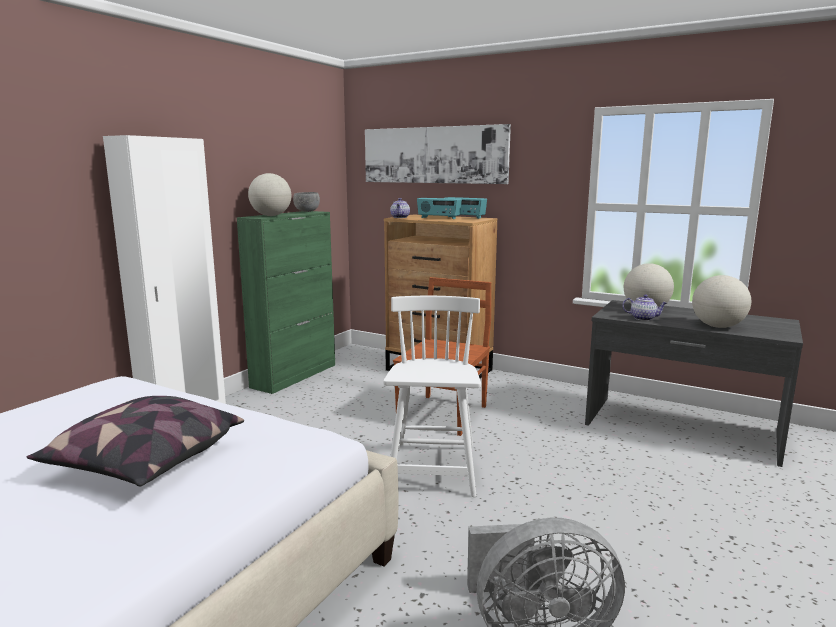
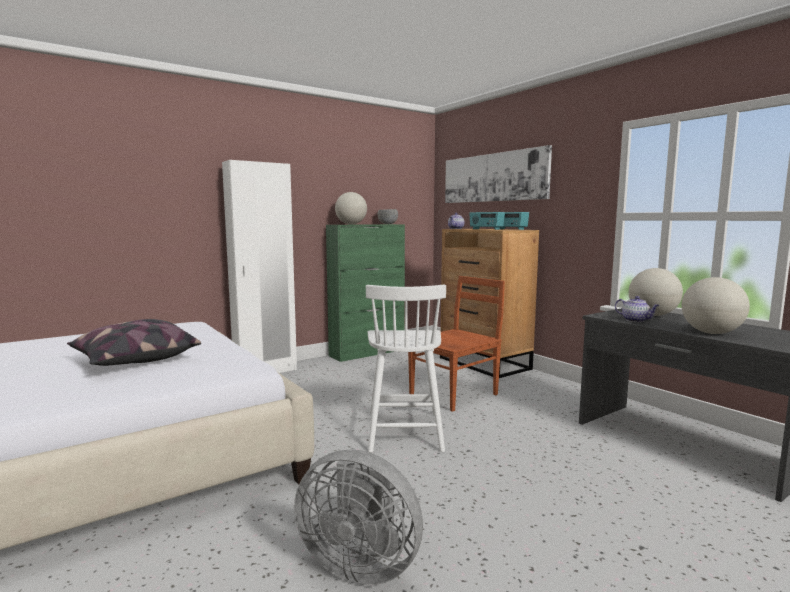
camera: 25 degrees right, 5 degrees down
white chair [383,296,481,497] -> white chair turned 150 degrees clockwise [366,285,446,453]

